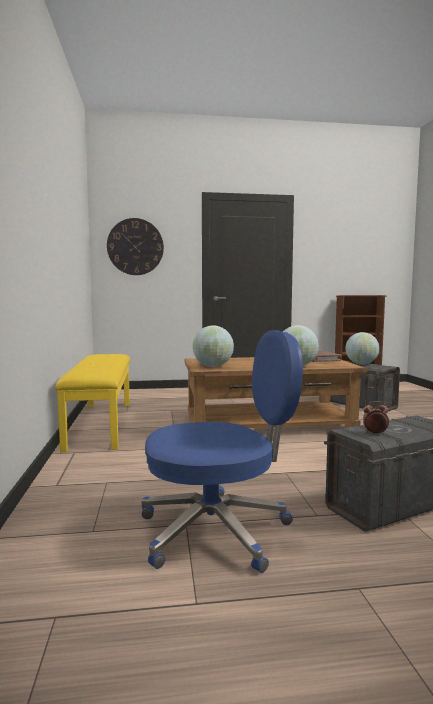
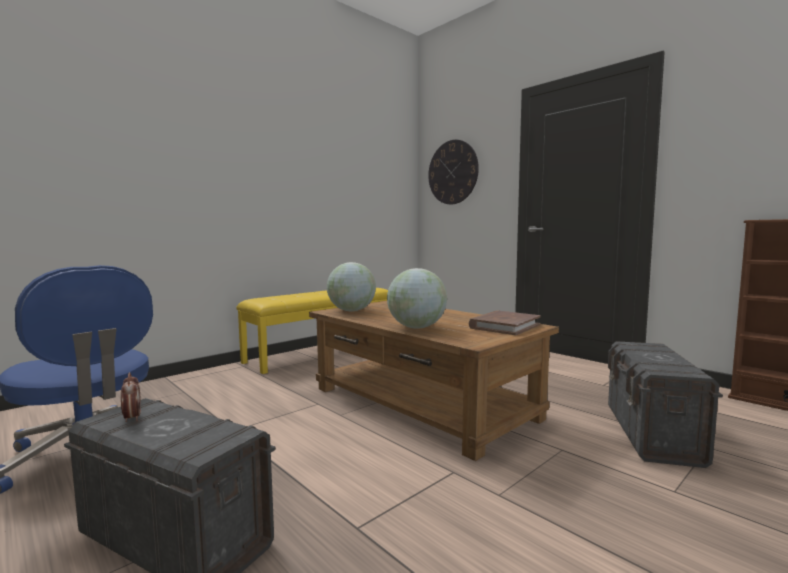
camera: 55 degrees right, 0 degrees up
globe [345,332,380,365] -> none

